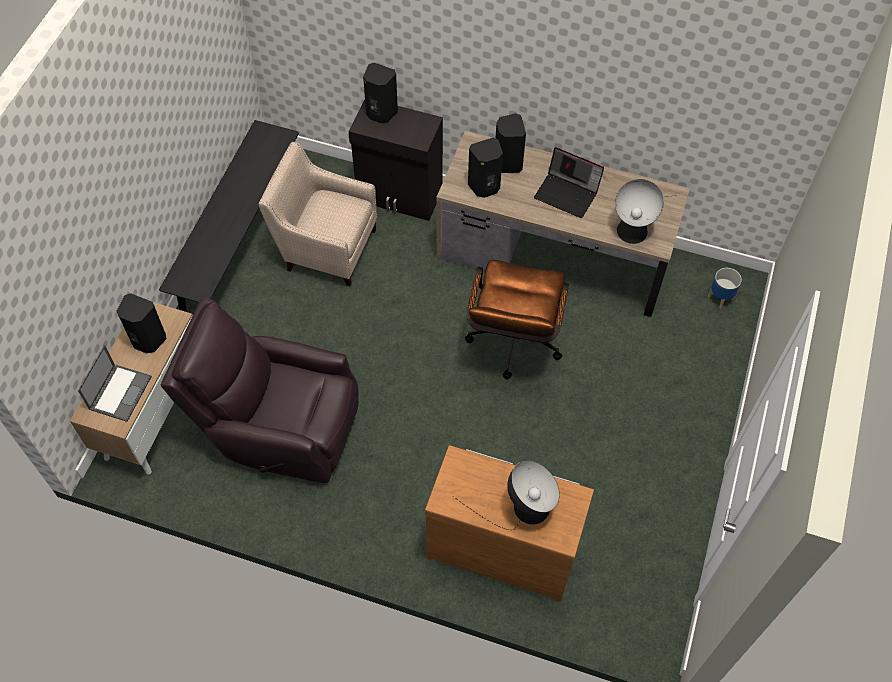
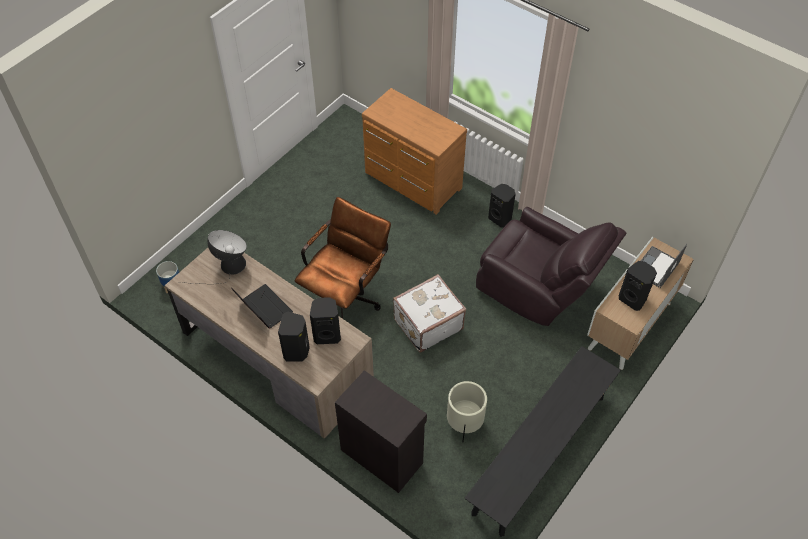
camera: 160 degrees left, 5 degrees down
beige armchair [259,142,377,287] -> beige planter [447,381,487,443]
black speaker [363,63,398,123] -> black speaker moved to [488,184,516,228]
table lamp [454,460,560,530] -> none
none -> white suitcase [393,274,466,352]

